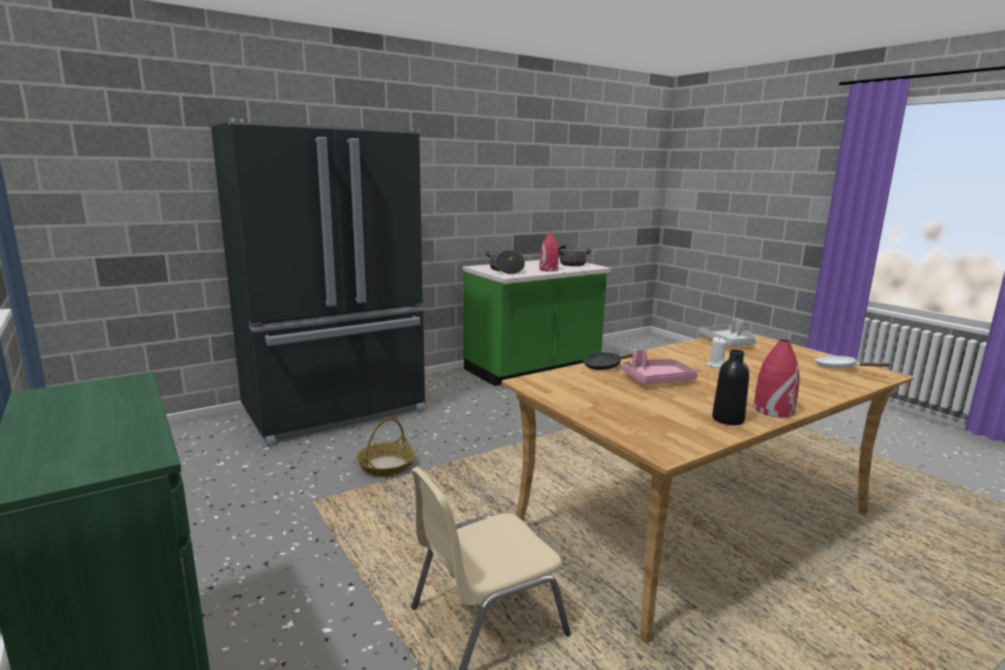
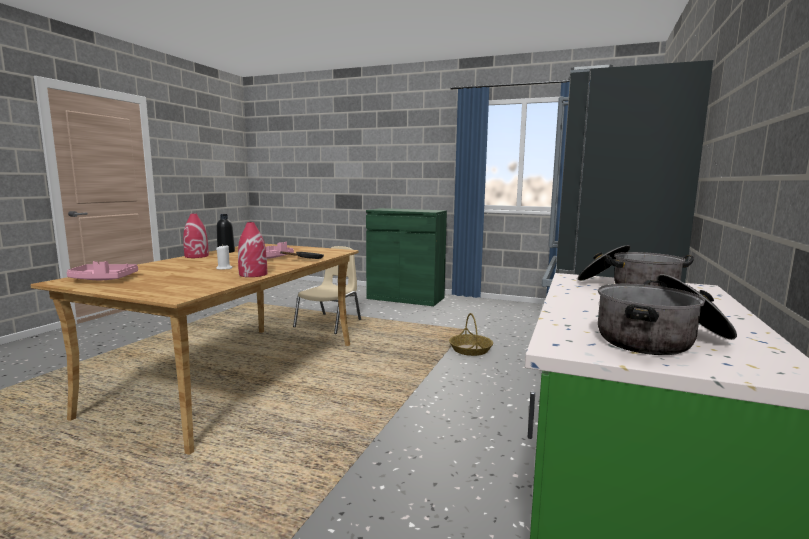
camera: 145 degrees right, 5 degrees down
red vase [539,233,559,272] -> red vase moved to [238,222,267,277]
grey tray [699,319,756,346] -> none
white frying pan [815,356,891,369] -> pink tray [67,261,138,280]

